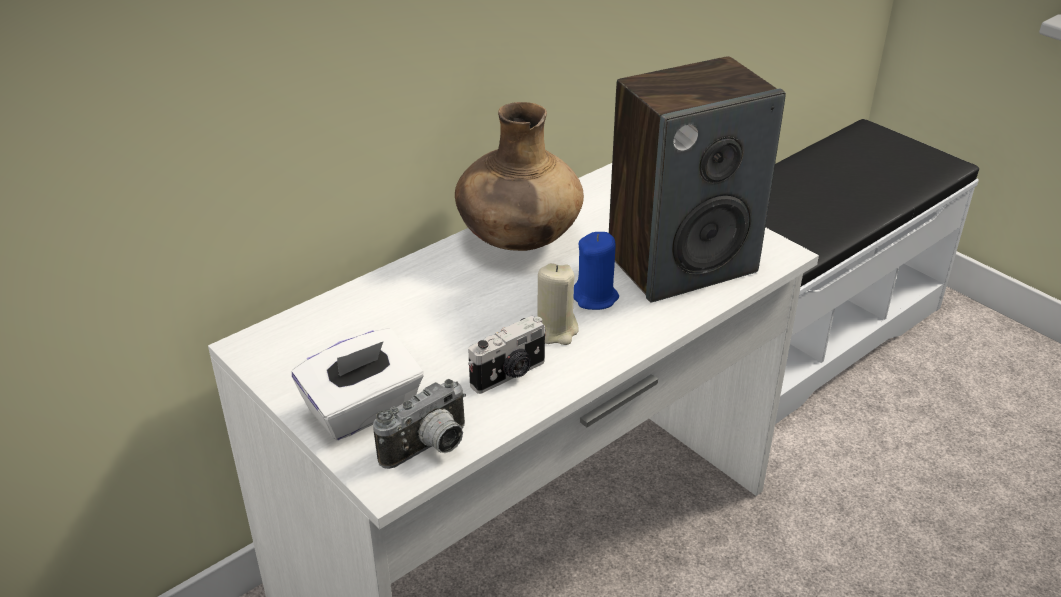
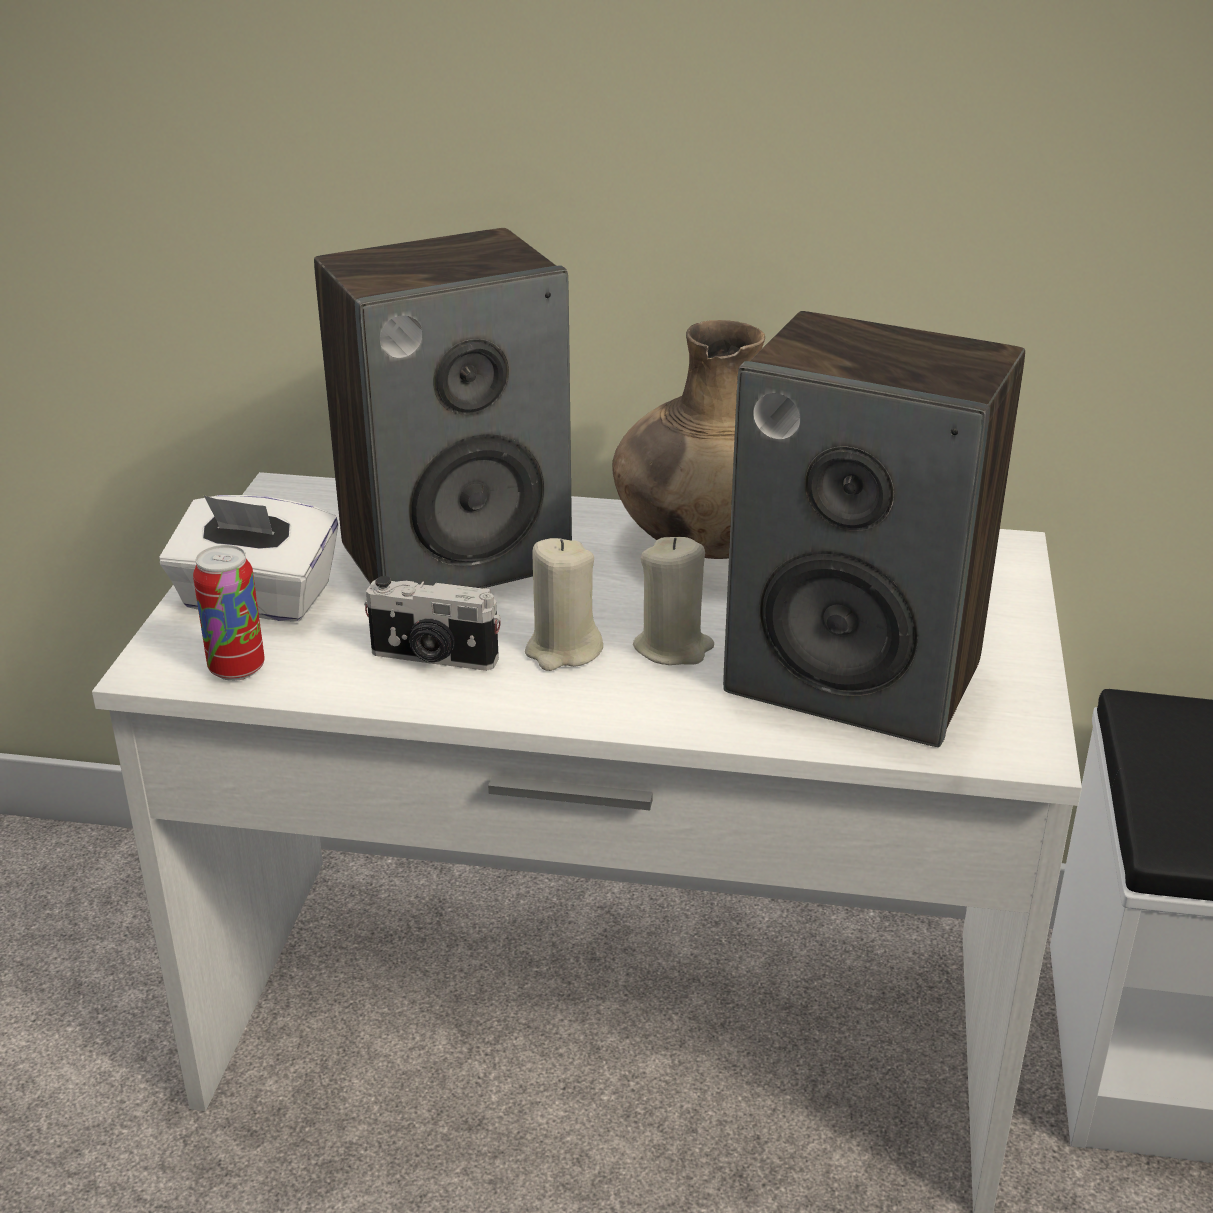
camera: 50 degrees right, 5 degrees down
camera [373,379,466,469] -> can [193,545,265,681]
blue candle [574,232,619,310] -> beige candle [633,537,714,665]
none -> speaker [314,228,572,588]

